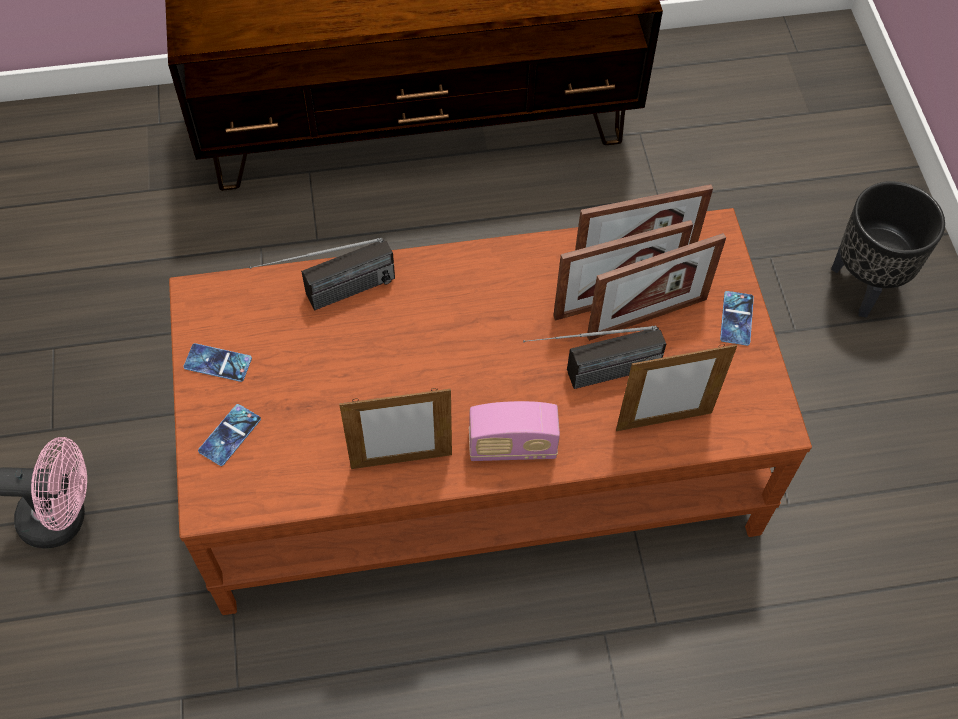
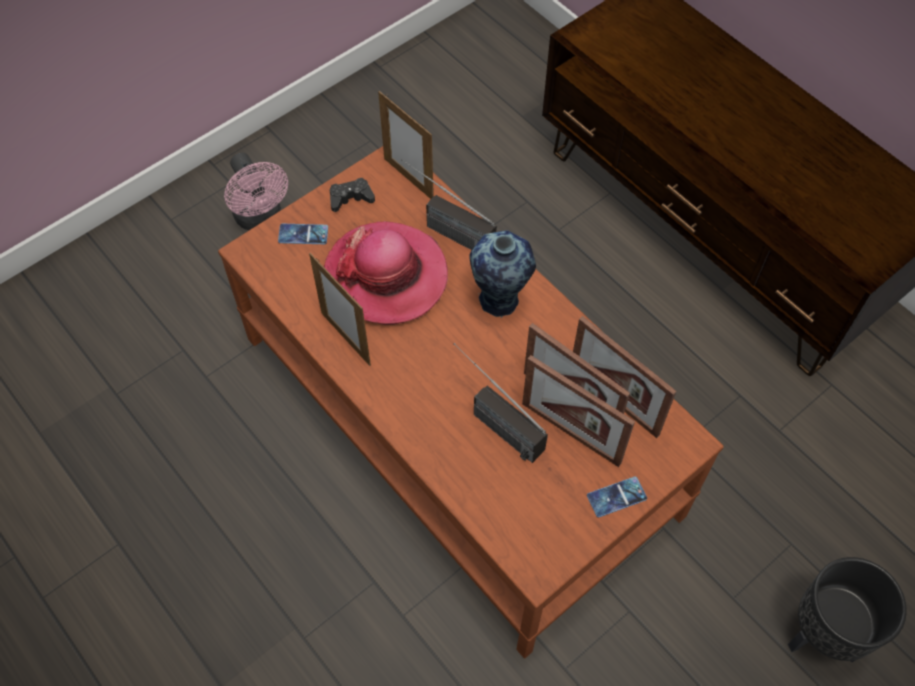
camera: 60 degrees right, 0 degrees up
phone [183,343,252,382] -> black game controller [330,178,375,212]
radio [469,401,560,461] -> none
picture frame [616,344,737,431] -> picture frame moved to [378,91,434,199]
none -> hat [324,221,448,325]
none -> vase [469,230,536,318]

